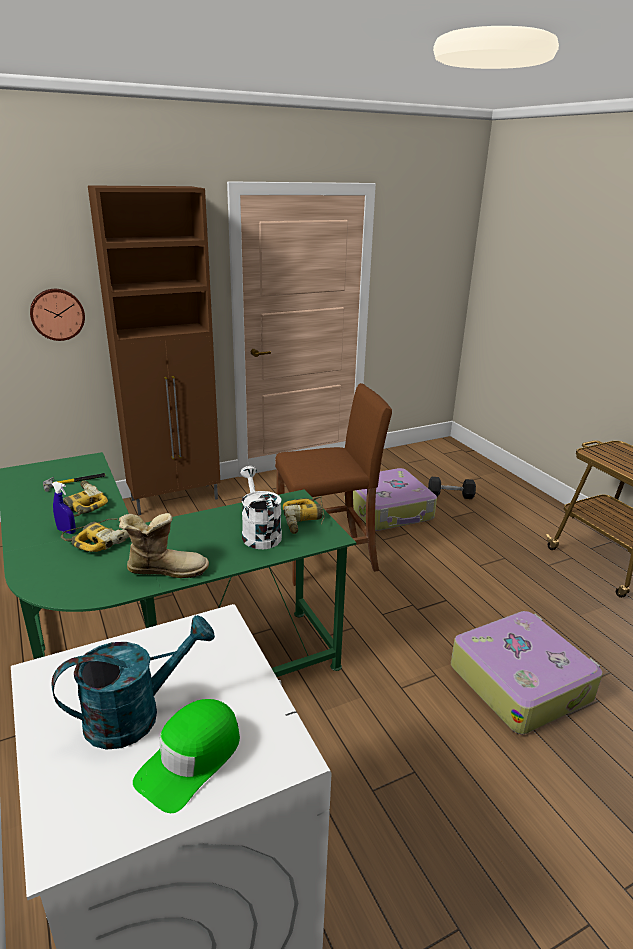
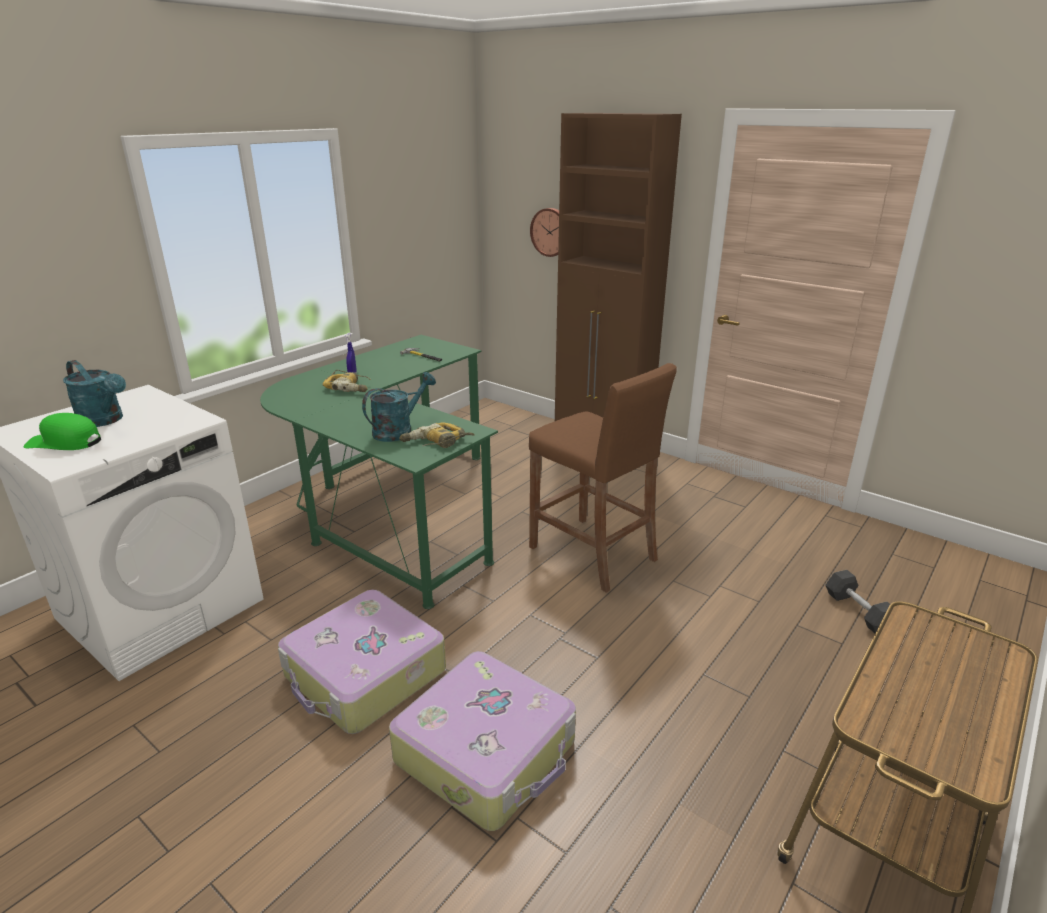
camera: 65 degrees right, 0 degrees up
power drill [63,481,108,517] -> none
boot [119,513,209,578] -> none
white watering can [240,466,282,549] -> turquoise watering can [362,372,436,442]
suitcase [344,468,437,531] -> suitcase moved to [278,590,446,734]

